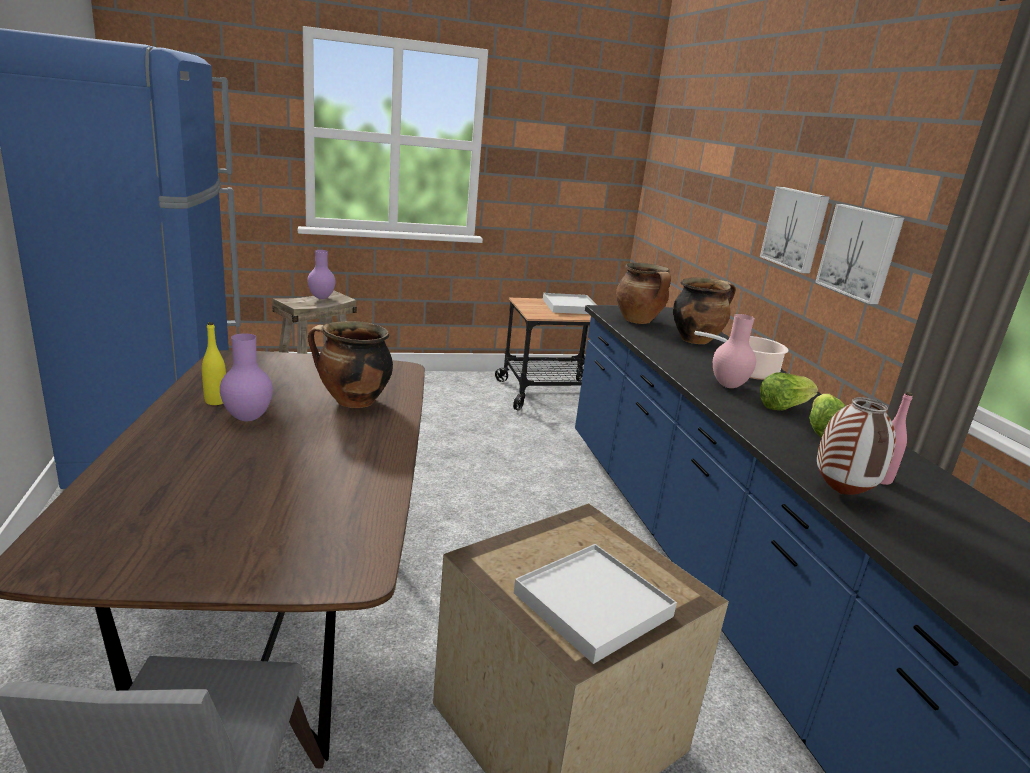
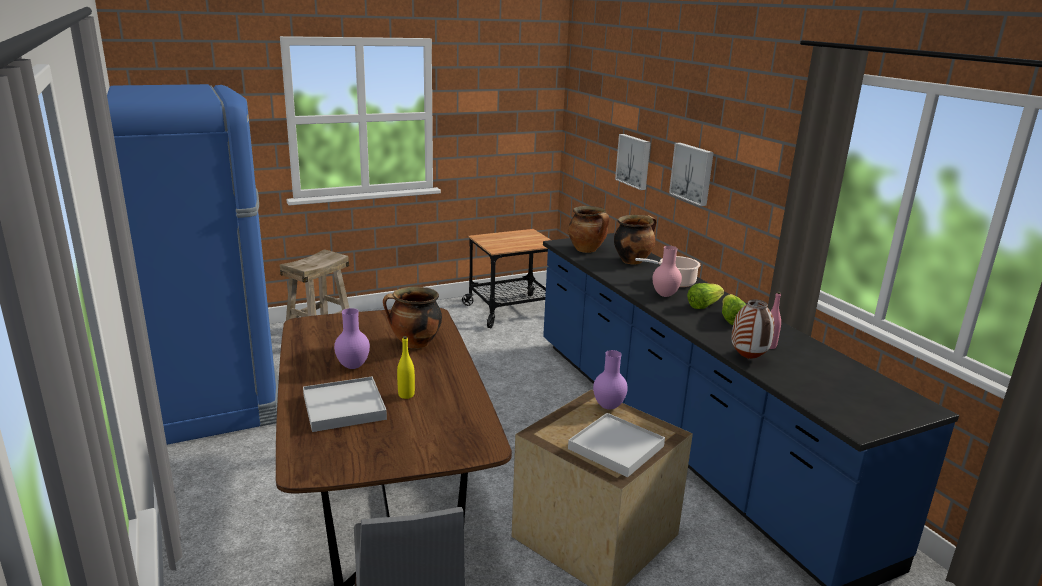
camera: 10 degrees left, 0 degrees up
yellow bottle [202,322,226,405] -> yellow bottle moved to [397,336,415,399]
purple vase [307,250,335,299] -> purple vase moved to [593,350,628,410]
white tray [543,293,597,314] -> white tray moved to [303,376,387,432]
picture [815,204,904,304] -> picture moved to [615,134,651,190]

